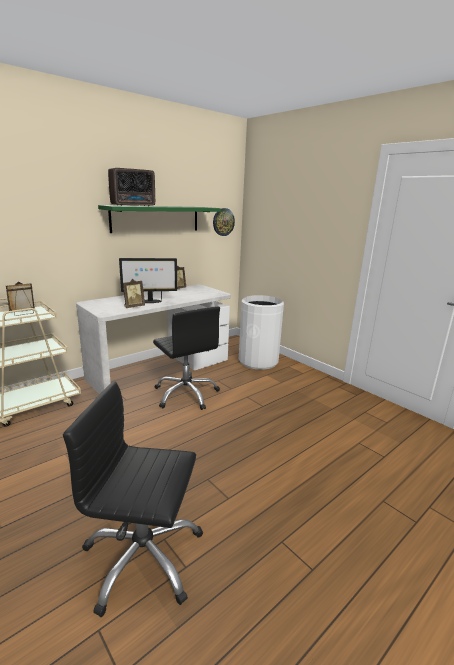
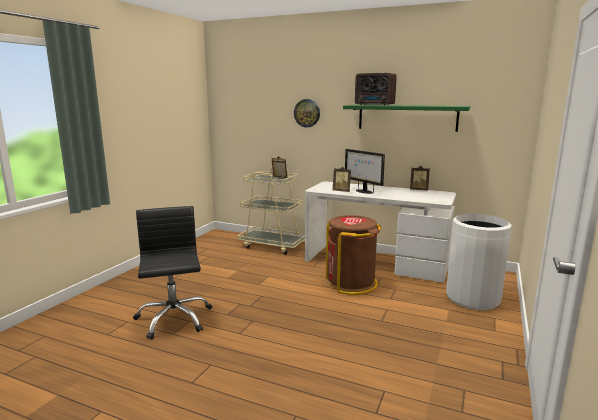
camera: 65 degrees right, 5 degrees down
black office chair [153,306,220,410] -> brown trash can [326,215,381,295]
wall clock [213,208,235,236] -> wall clock moved to [294,99,320,127]

